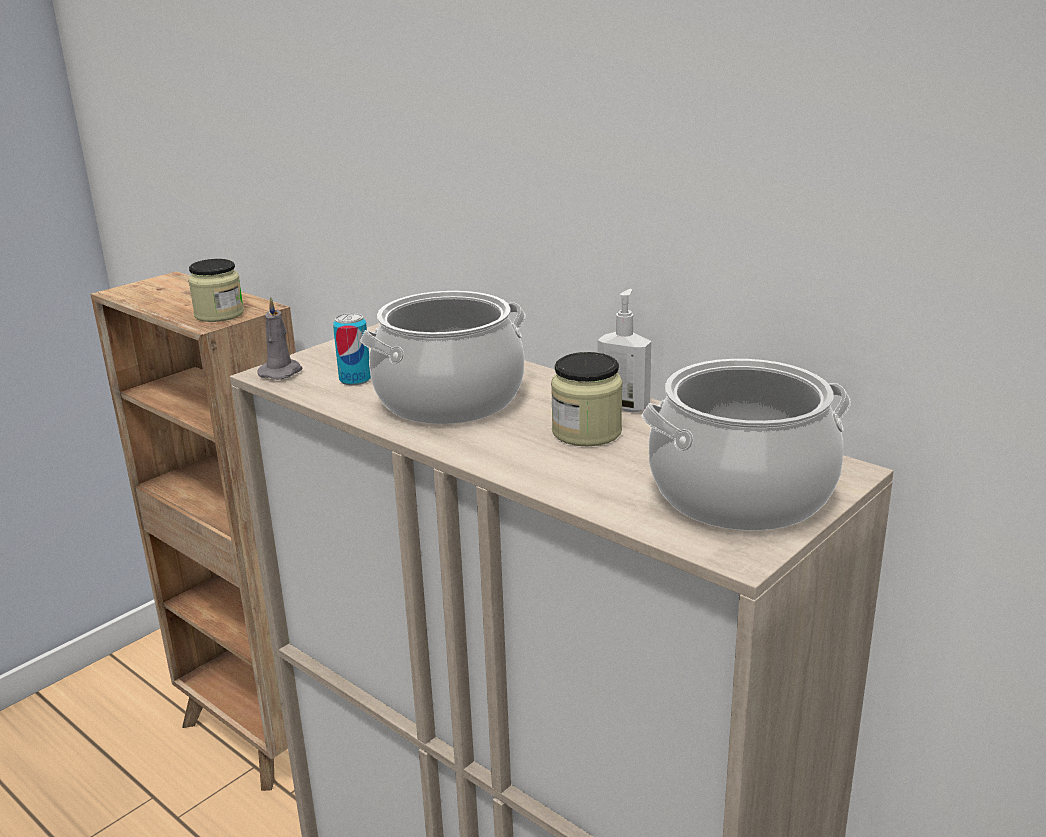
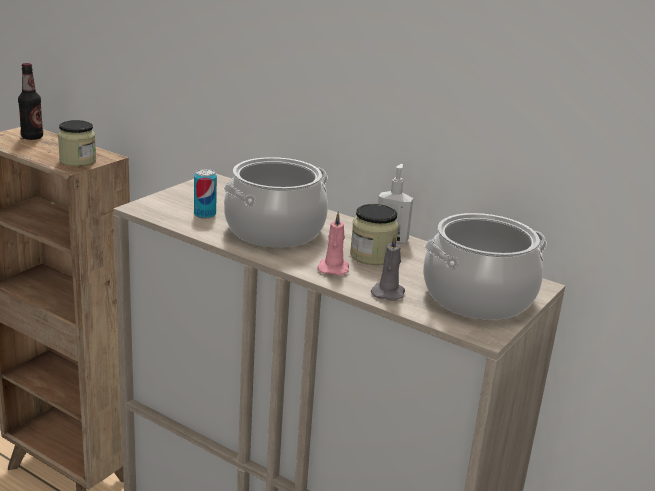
camera: 10 degrees left, 0 degrees up
grey candle [257,297,302,380] -> grey candle moved to [371,234,405,301]
none -> bottle [18,63,43,140]
none -> pink candle [317,211,349,276]

